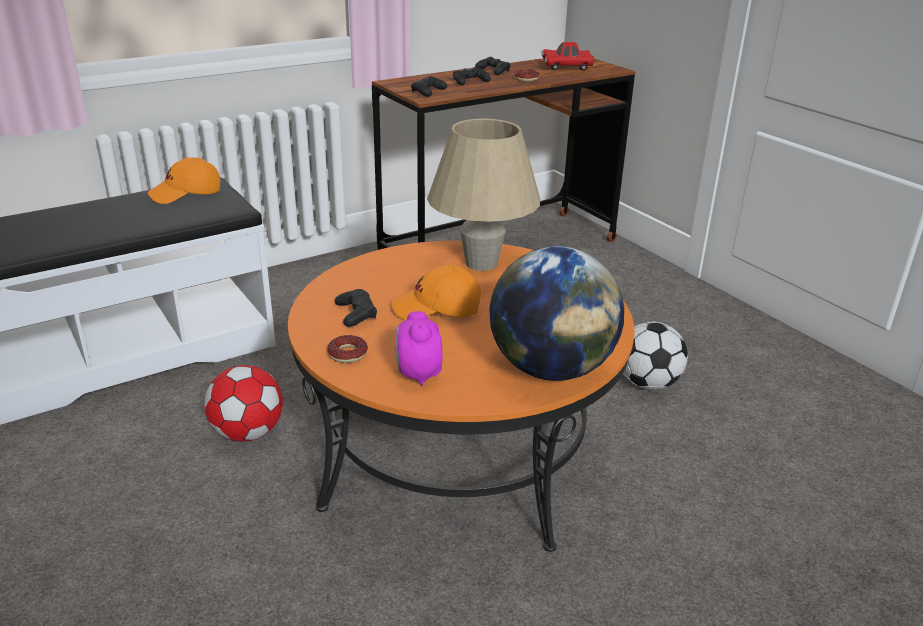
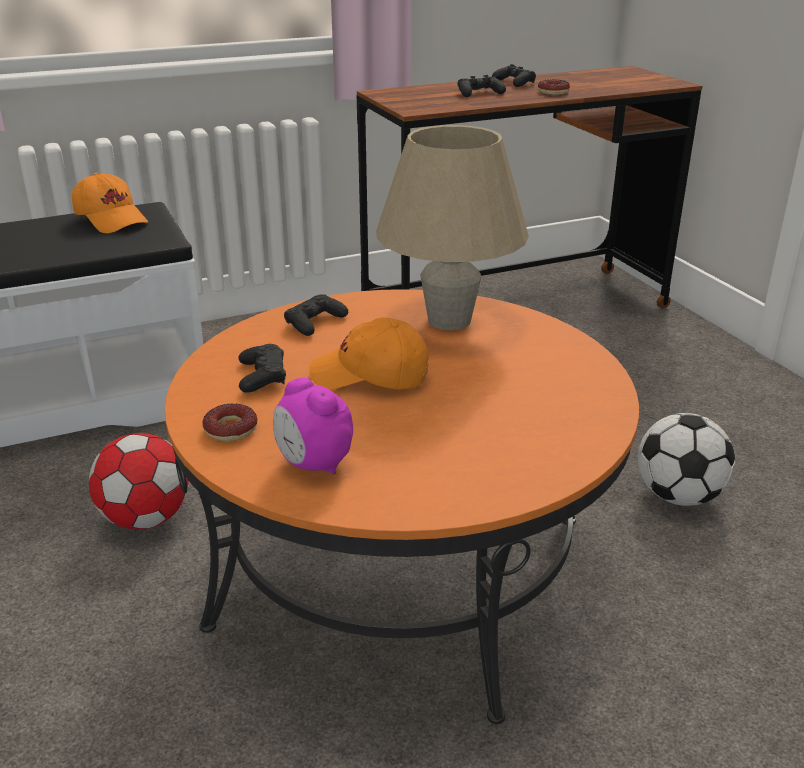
camera: 10 degrees right, 0 degrees up
orange cap [148,157,220,204] -> orange cap turned 120 degrees counterclockwise [72,173,148,233]
alarm clock [395,311,443,386] -> alarm clock turned 45 degrees counterclockwise [273,378,353,475]
black game controller [411,76,447,97] -> black game controller moved to [284,294,348,336]
globe [489,246,624,381] -> none
red toy car [541,42,594,70] -> none

